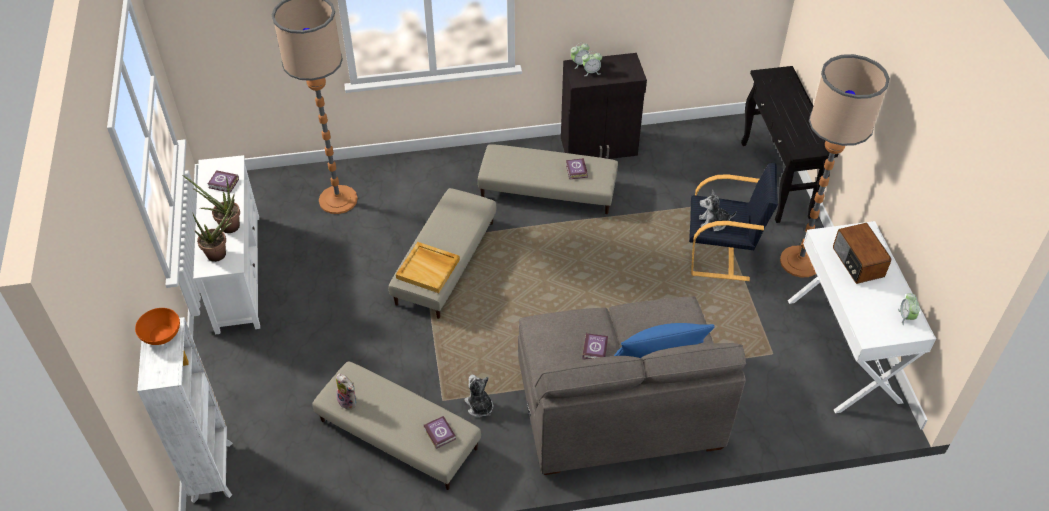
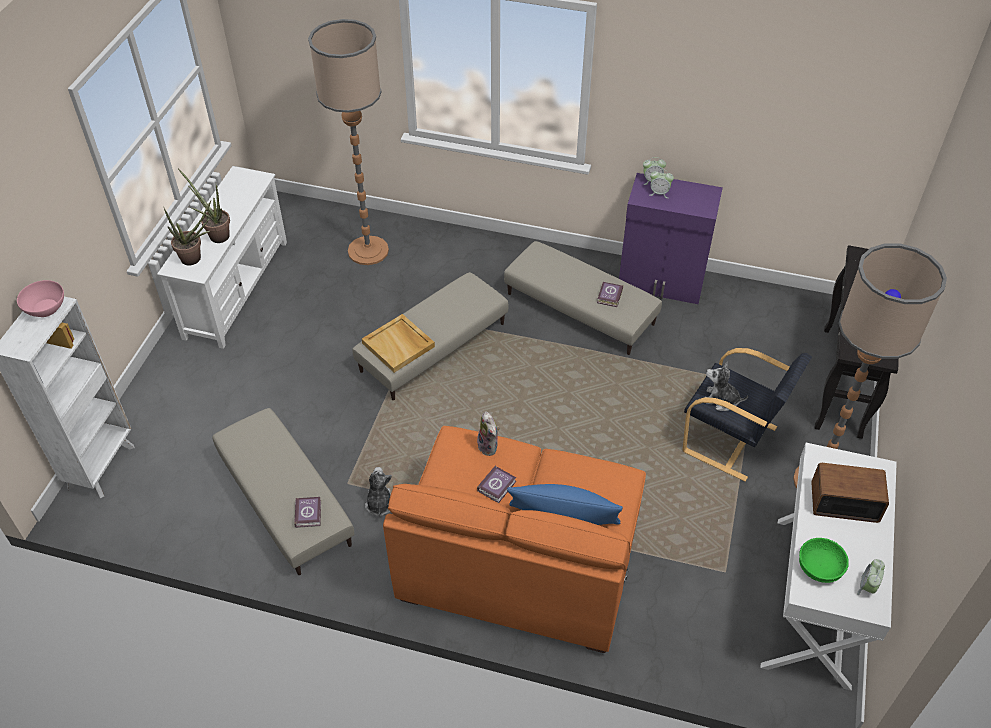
camera: 25 degrees right, 0 degrees up
orange bowl [135,308,180,345] -> pink bowl [17,280,64,317]
book [208,170,239,193] -> none
plush toy [336,374,356,410] -> plush toy moved to [477,411,500,456]
grey sofa [518,296,746,475] -> orange sofa [383,426,646,653]
black cabinet [561,53,647,159] -> purple cabinet [619,173,723,304]
radio [833,223,891,284] -> radio turned 90 degrees clockwise [811,463,889,523]
none -> green bowl [799,538,849,583]

